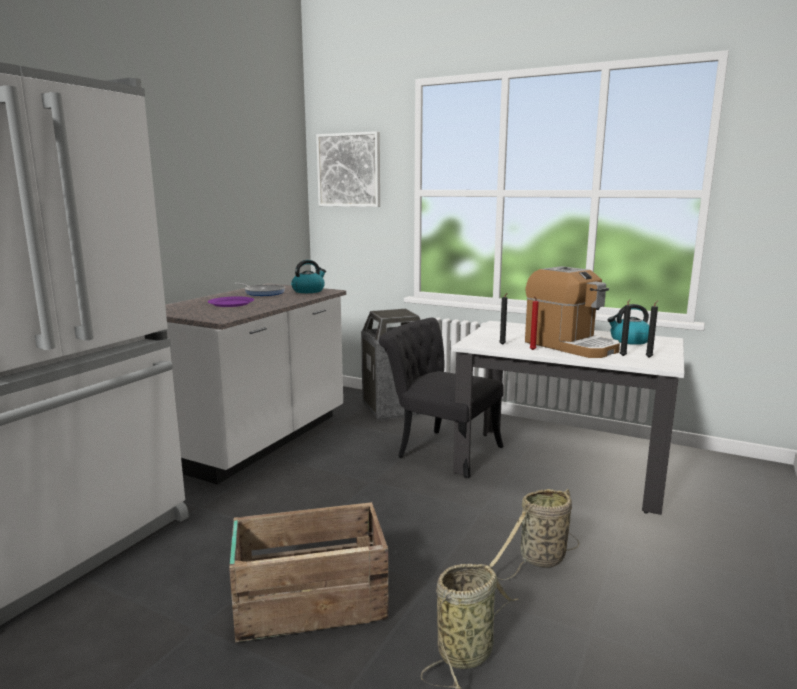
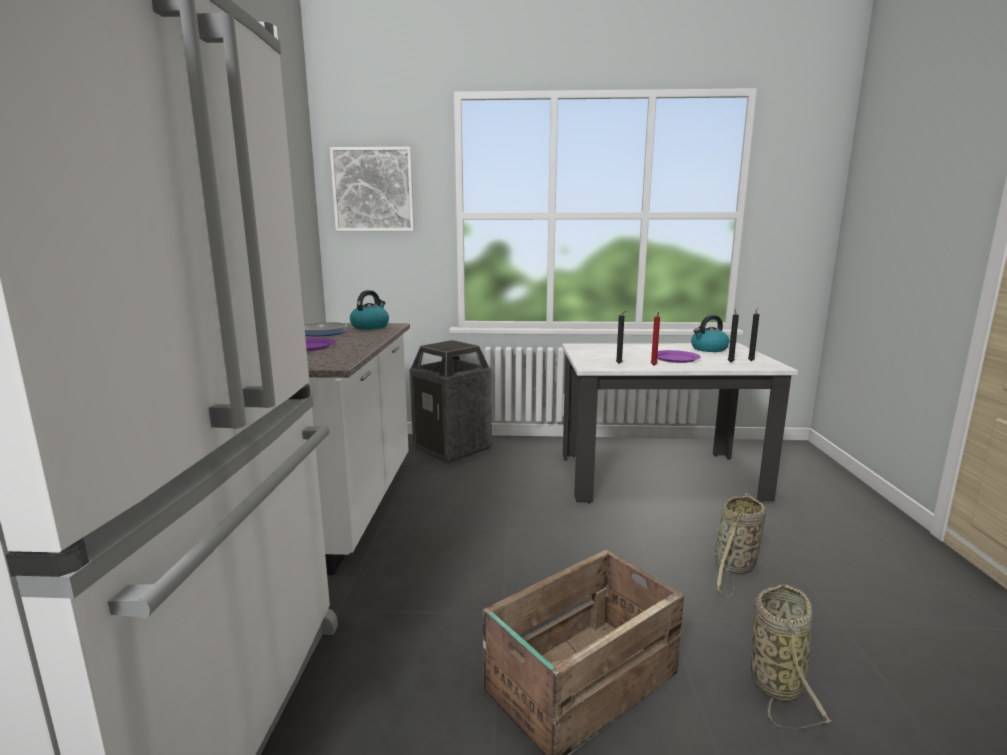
camera: 25 degrees left, 0 degrees up
black chair [379,318,504,478] -> none
coffee machine [525,266,620,358] -> purple plate [651,350,701,363]

